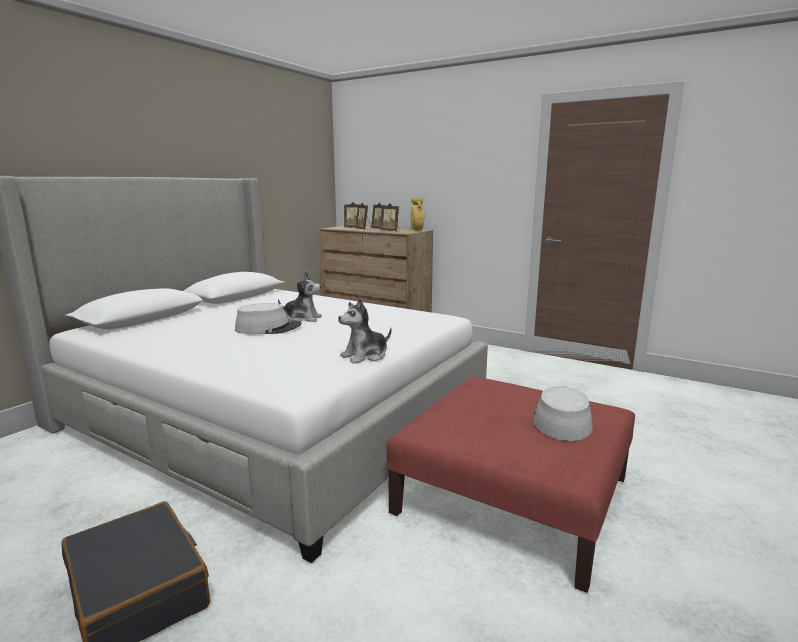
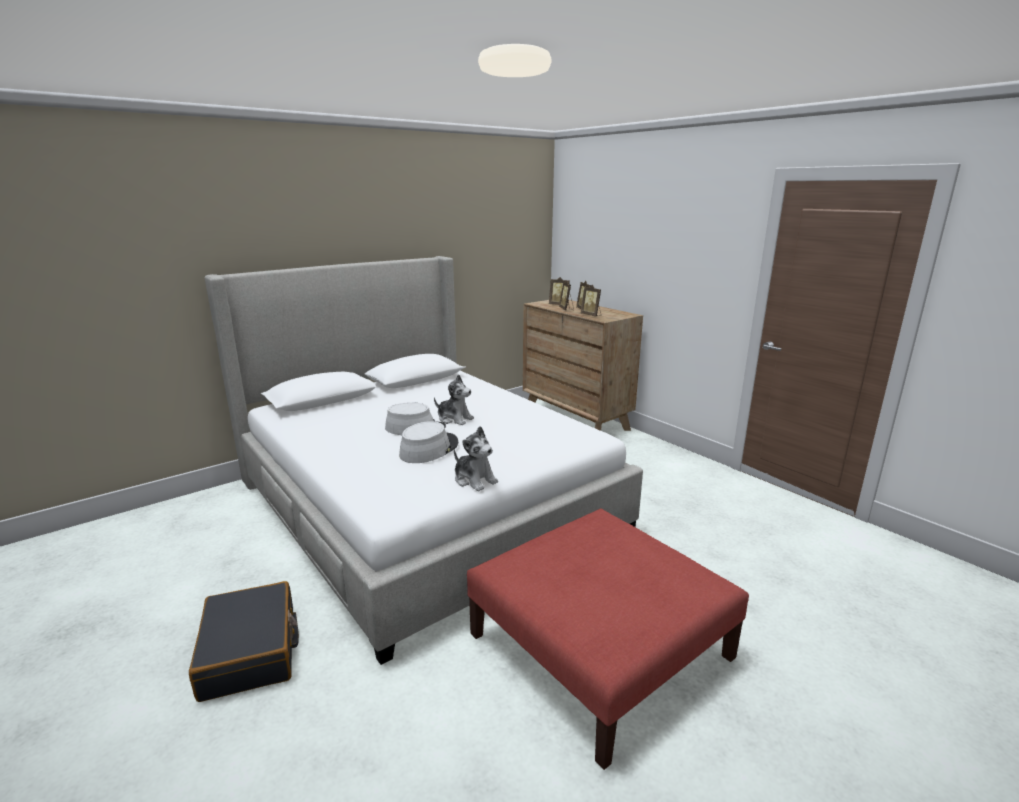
camera: 20 degrees right, 5 degrees up
plush toy [338,298,392,364] -> plush toy turned 120 degrees counterclockwise [454,426,498,491]
yellow vase [411,197,424,231] -> none
grey hat [533,386,593,441] -> grey hat moved to [399,421,458,463]

